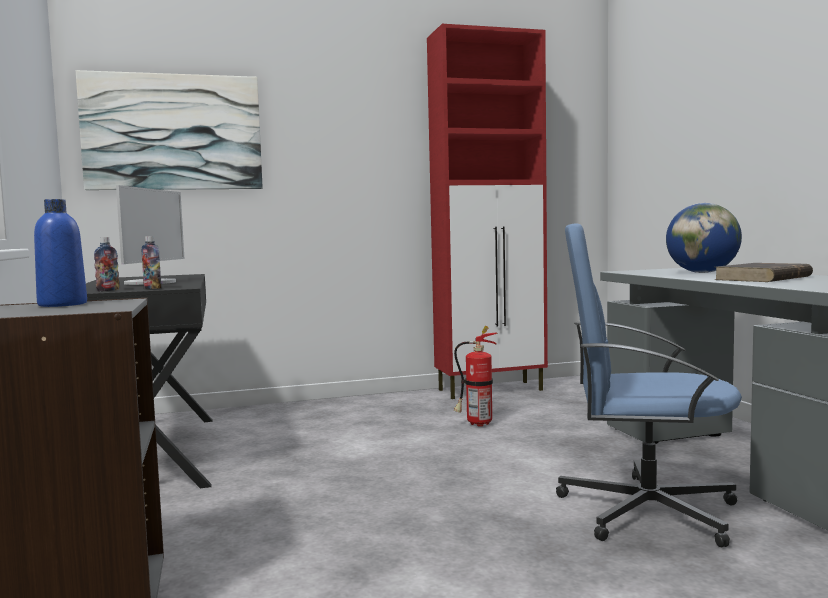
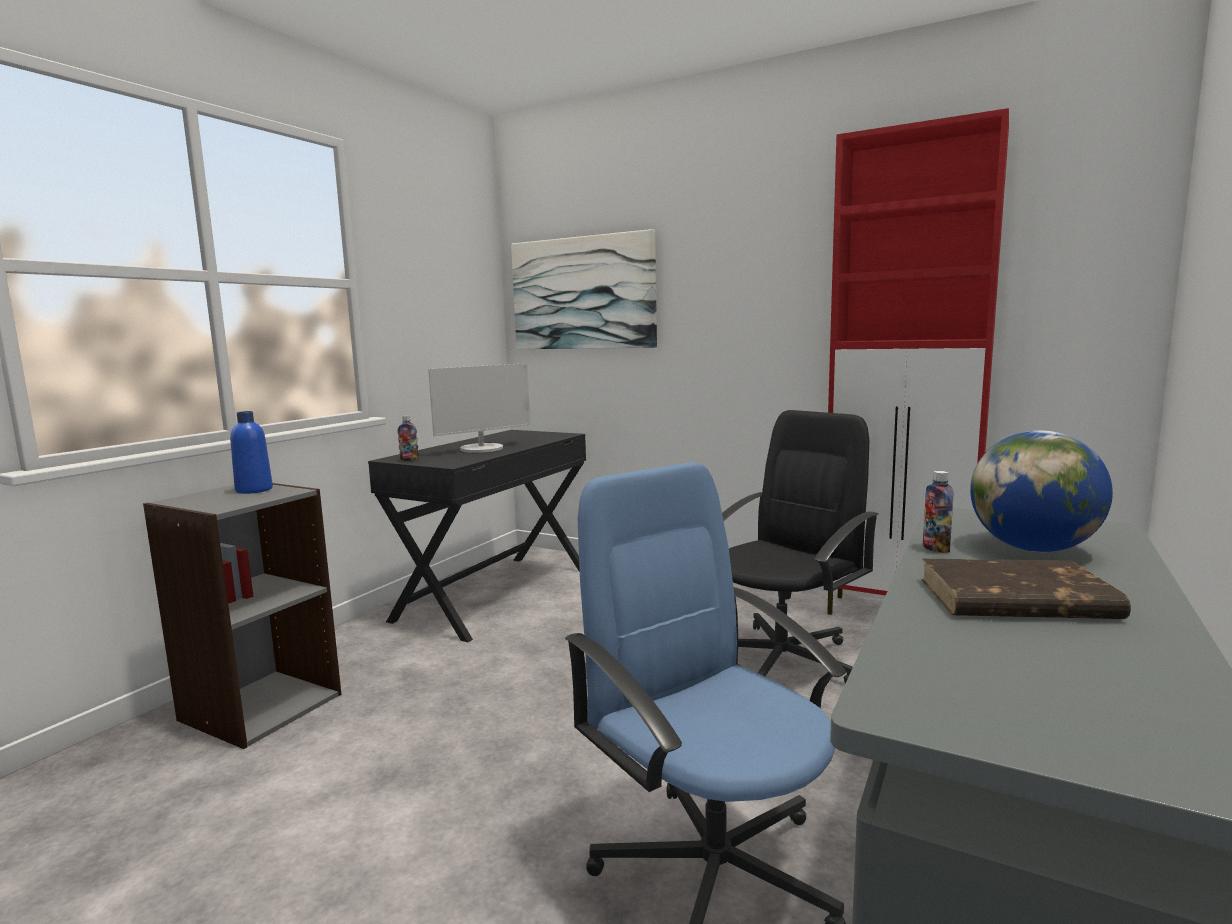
camera: 45 degrees right, 5 degrees up
bottle [141,236,161,289] -> bottle moved to [923,471,953,553]
fire extinguisher [454,326,497,427] -> black office chair [722,410,879,684]

